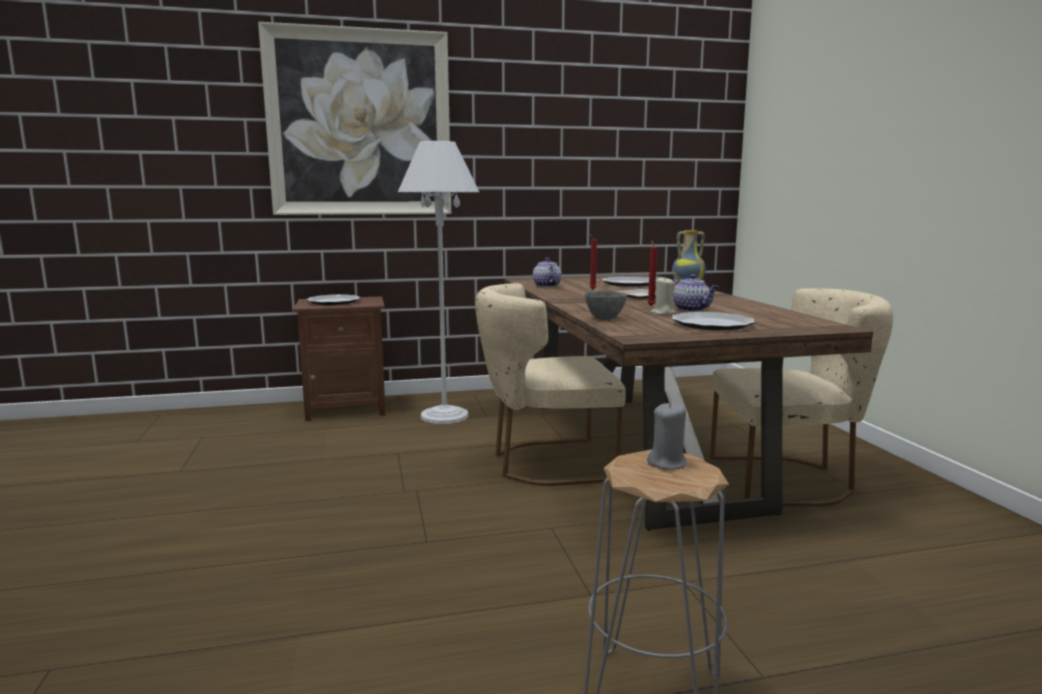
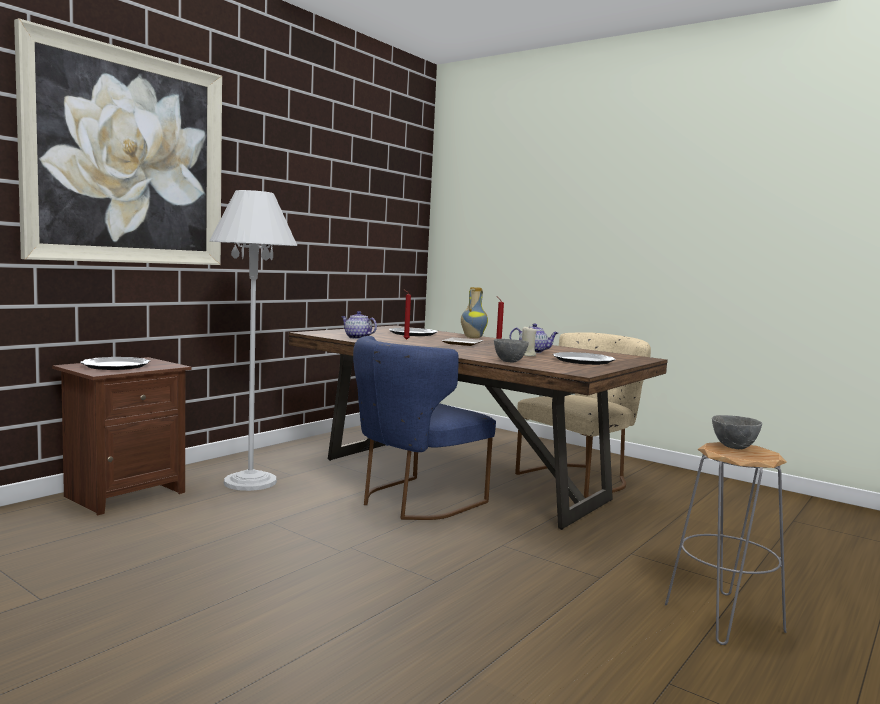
camera: 40 degrees left, 5 degrees down
beige chair [475,283,626,486] -> blue chair [353,336,496,520]
grey candle [647,402,686,470] -> grey bowl [712,415,762,449]

